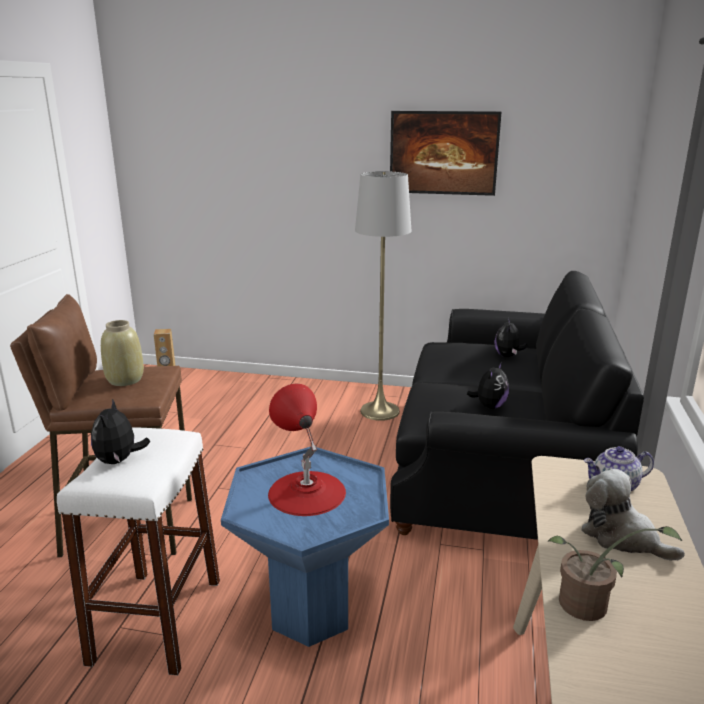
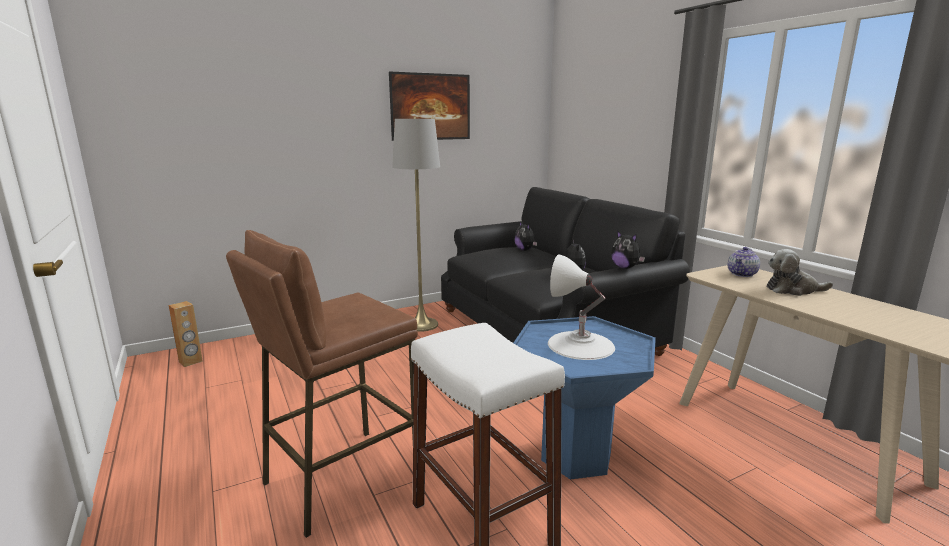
camera: 40 degrees left, 5 degrees down
plush toy [91,399,150,464] -> plush toy moved to [611,231,645,269]
beige vase [101,320,144,386] -> none
red table lamp [268,384,346,516] -> white table lamp [548,254,615,360]
potted plant [548,526,682,621] -> none

